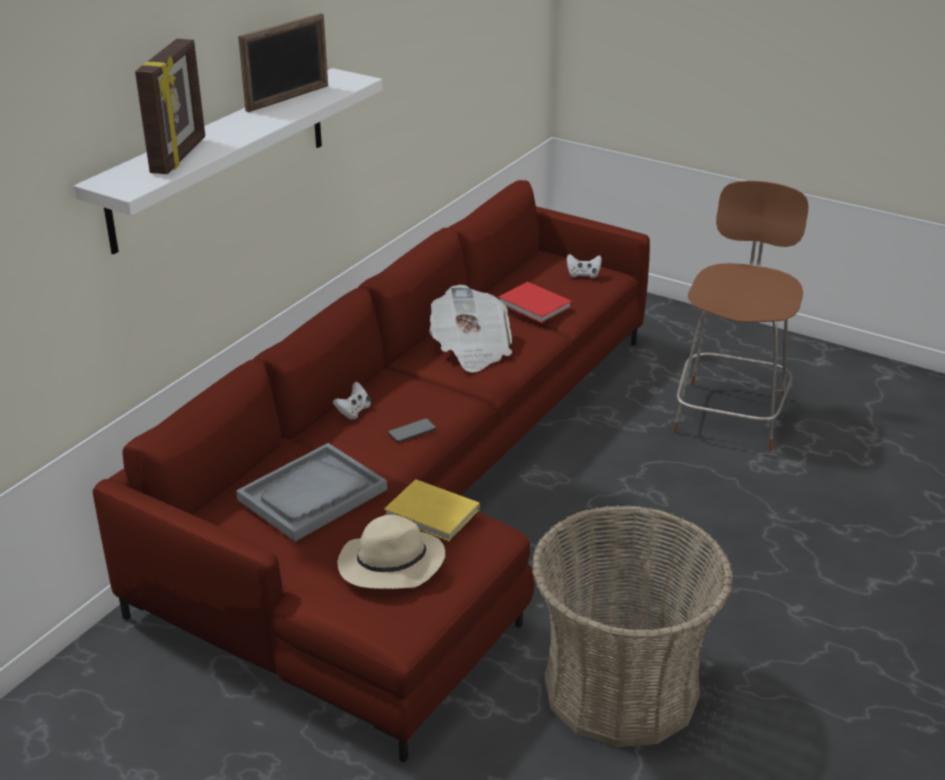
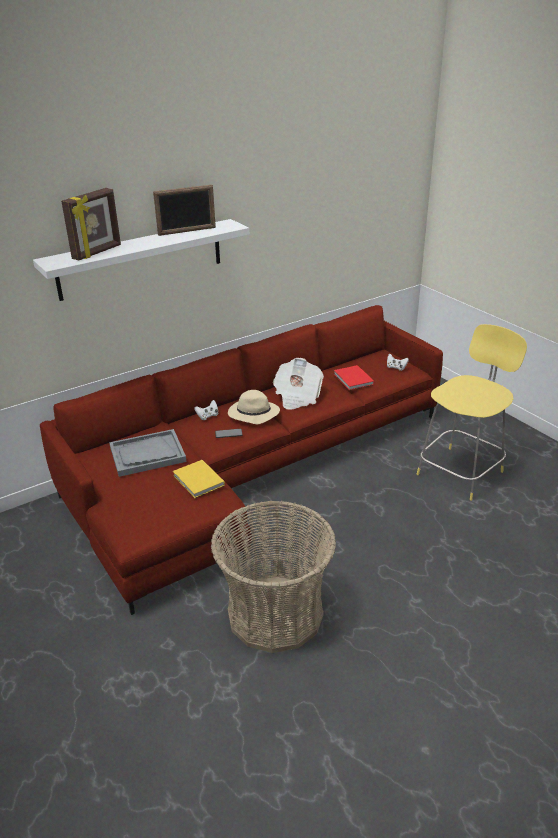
camera: 25 degrees right, 0 degrees up
beige hat [337,515,445,589] -> beige hat moved to [228,390,280,424]
brown stool [673,181,809,451] -> yellow stool [417,324,527,501]

